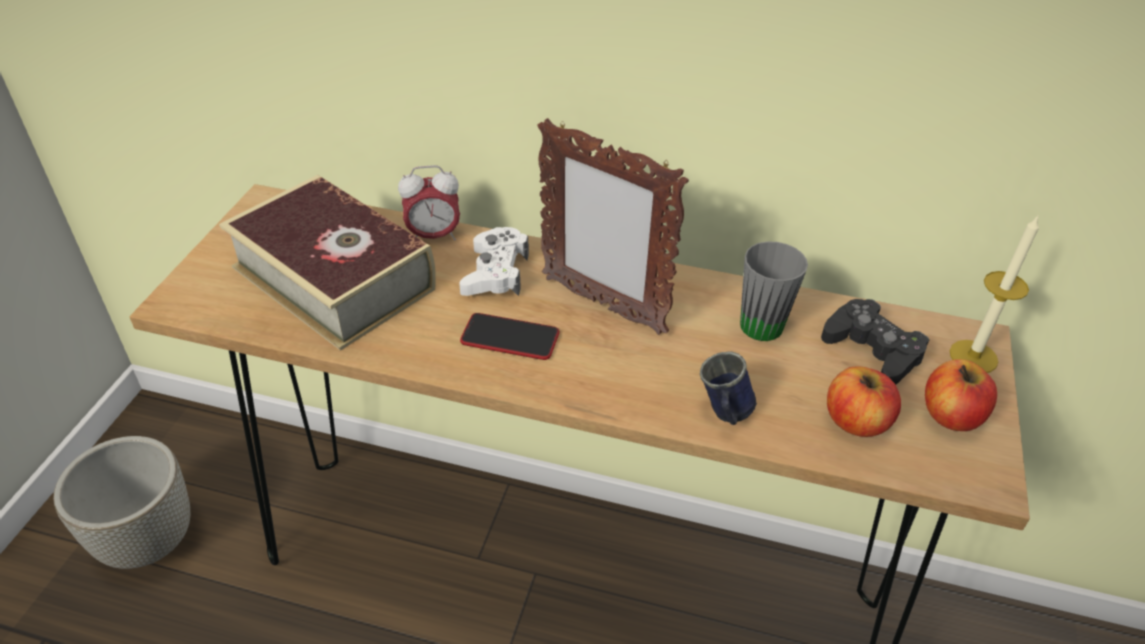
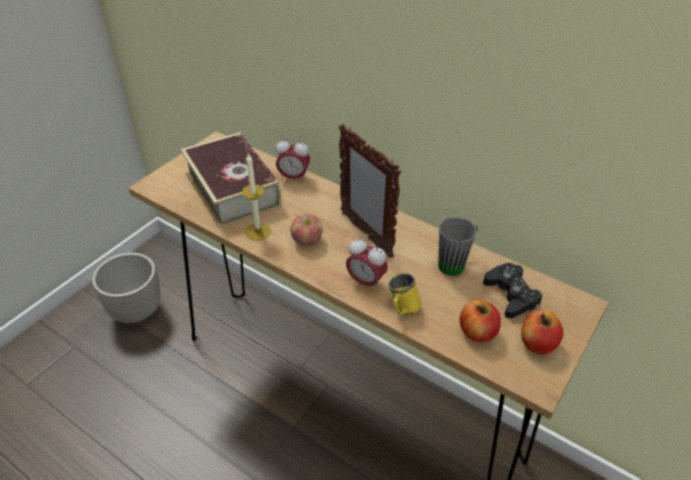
camera: 20 degrees right, 0 degrees up
white game controller [459,227,529,296] -> none
phone [460,313,559,360] -> apple [290,214,323,246]
blue mug [700,351,757,425] -> yellow mug [388,273,422,315]
candle [949,216,1039,373] -> candle moved to [242,153,271,241]
none -> alarm clock [346,238,388,292]

